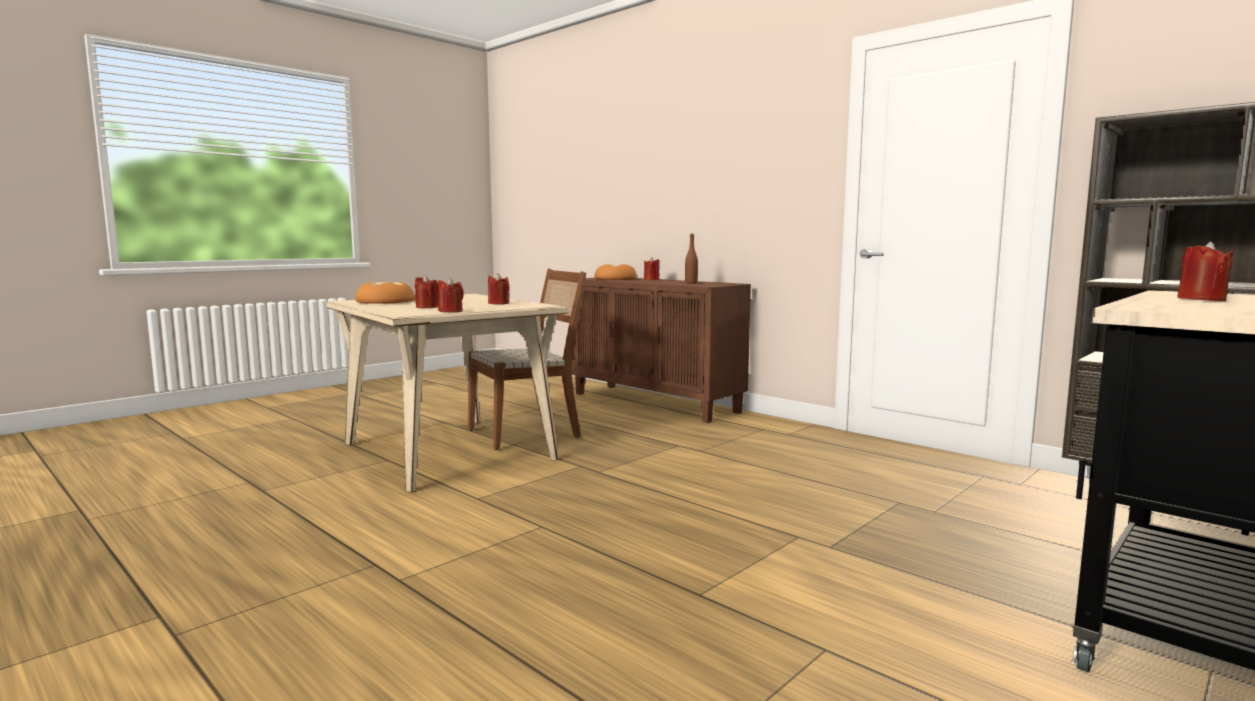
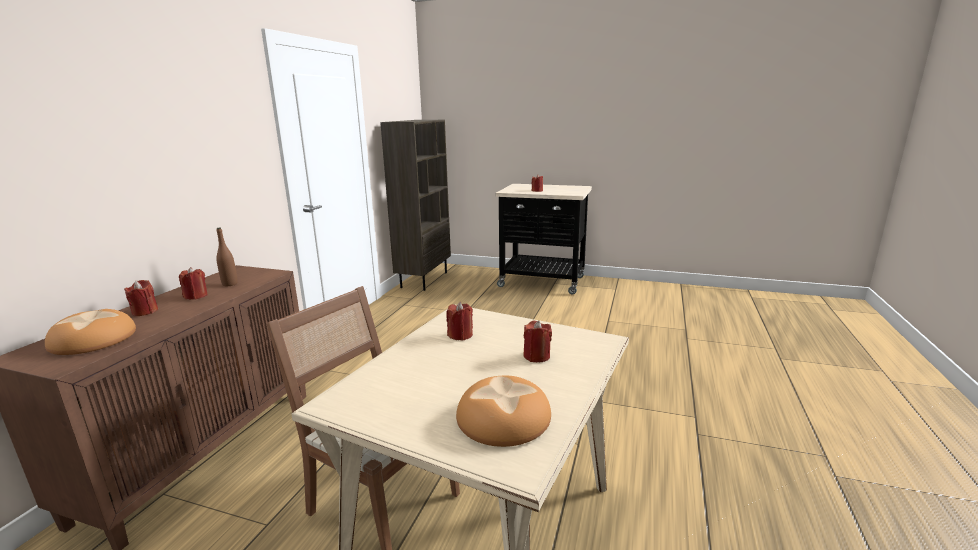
camera: 115 degrees left, 10 degrees up
red candle [438,277,464,313] -> red candle moved to [179,267,208,300]

